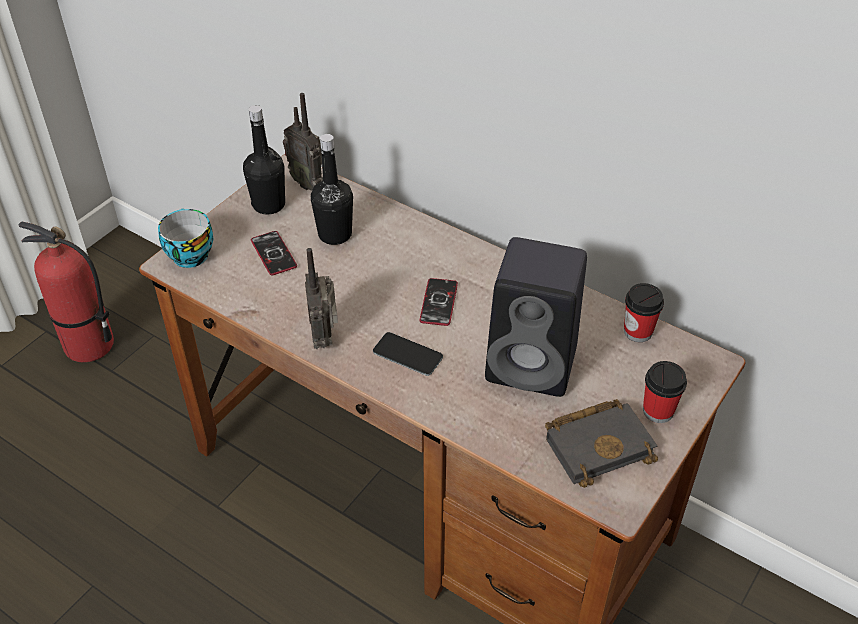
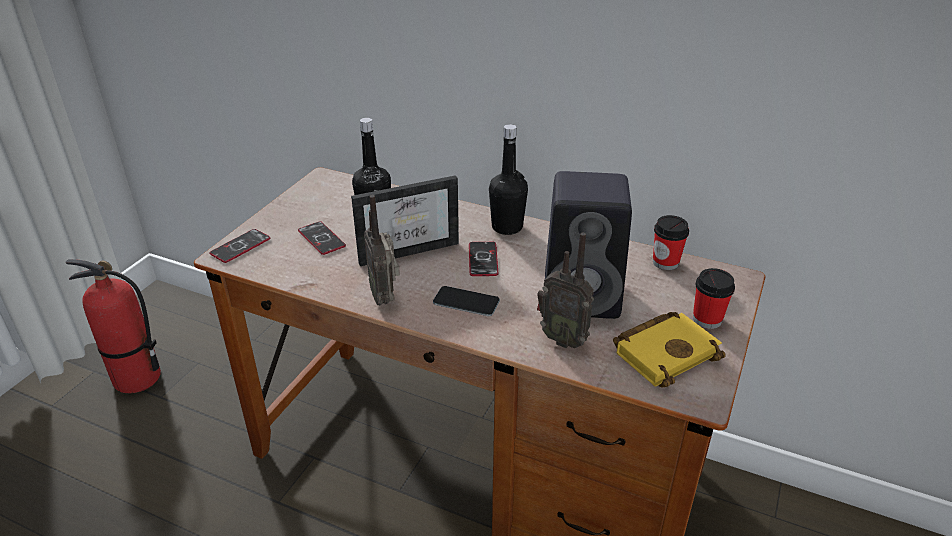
camera: 10 degrees left, 10 degrees down
cup [158,209,214,268] -> phone [209,229,270,263]
black bottle [243,105,285,215] -> black bottle moved to [489,124,528,235]
radio [283,93,323,190] -> radio moved to [537,232,594,348]
black book [545,399,658,488] -> yellow book [613,312,726,388]
none -> picture frame [351,175,459,266]

